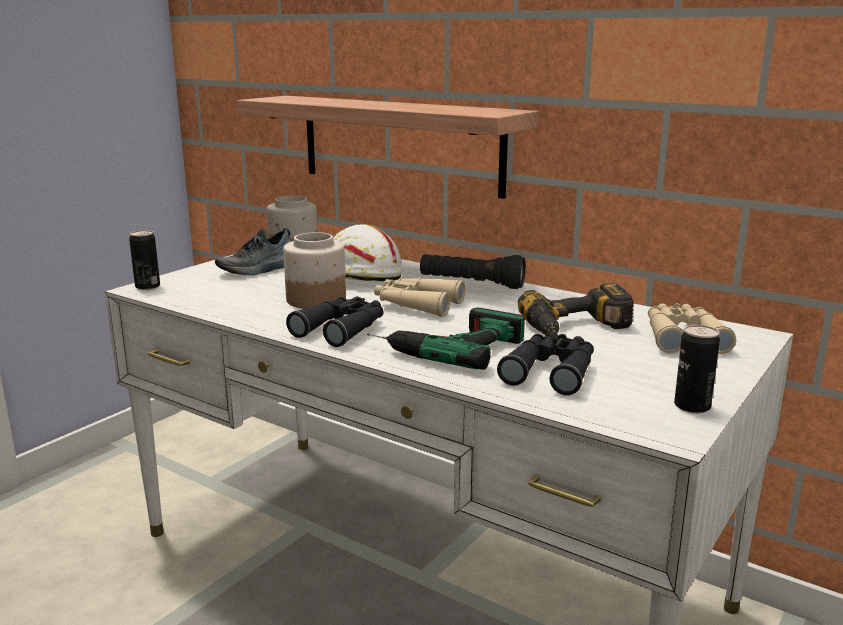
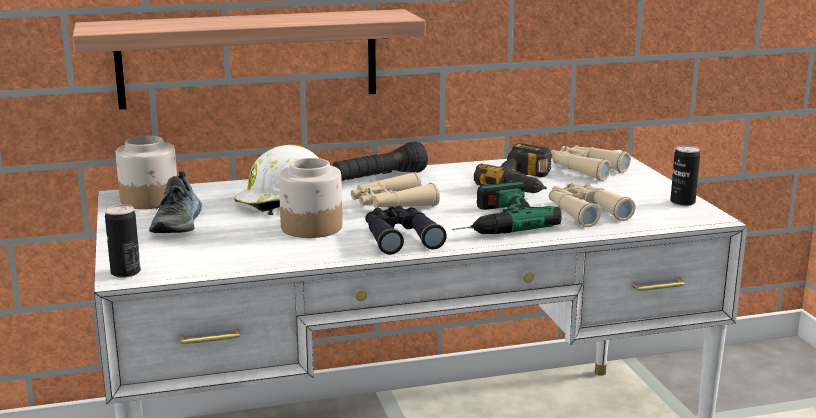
camera: 50 degrees left, 0 degrees up
black binoculars [497,332,594,395] -> beige binoculars [549,183,635,227]

